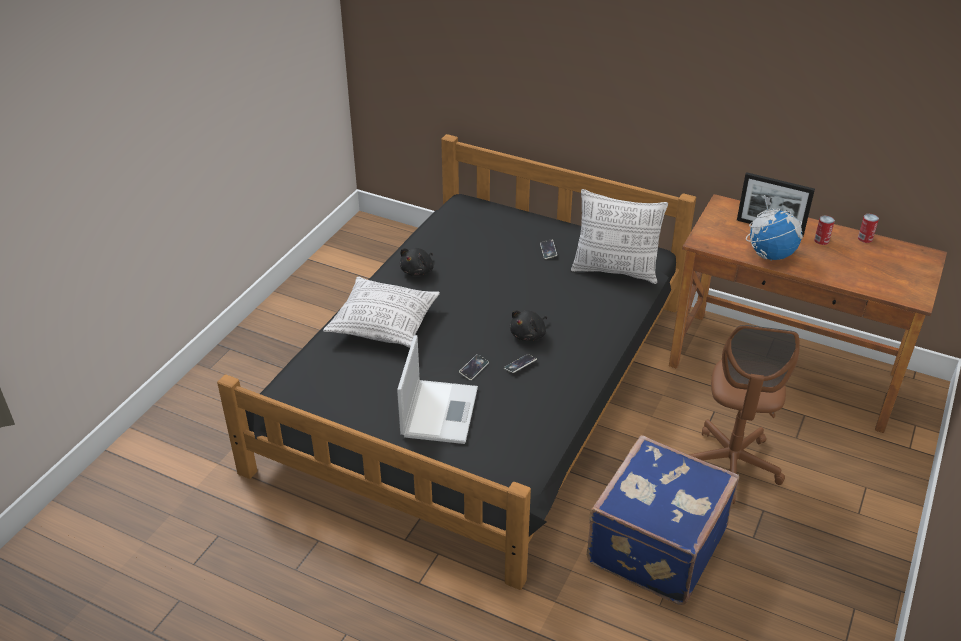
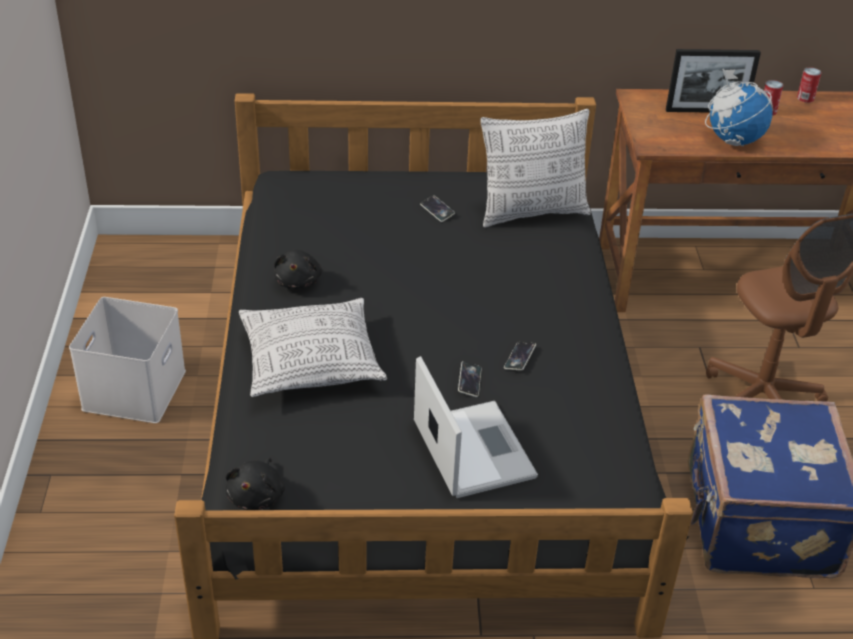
camera: 30 degrees left, 0 degrees up
black plush toy [510,310,547,341] -> black plush toy moved to [226,458,285,510]
none -> white storage box [69,297,186,423]

